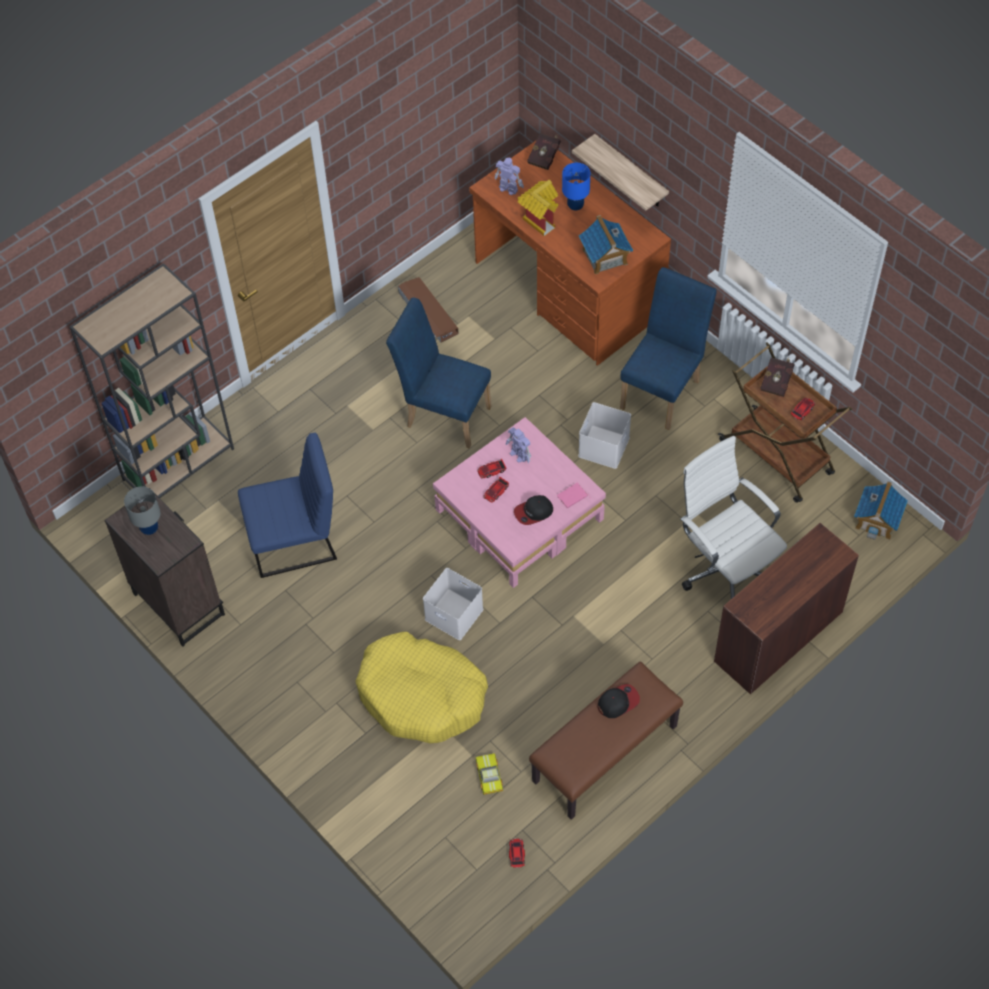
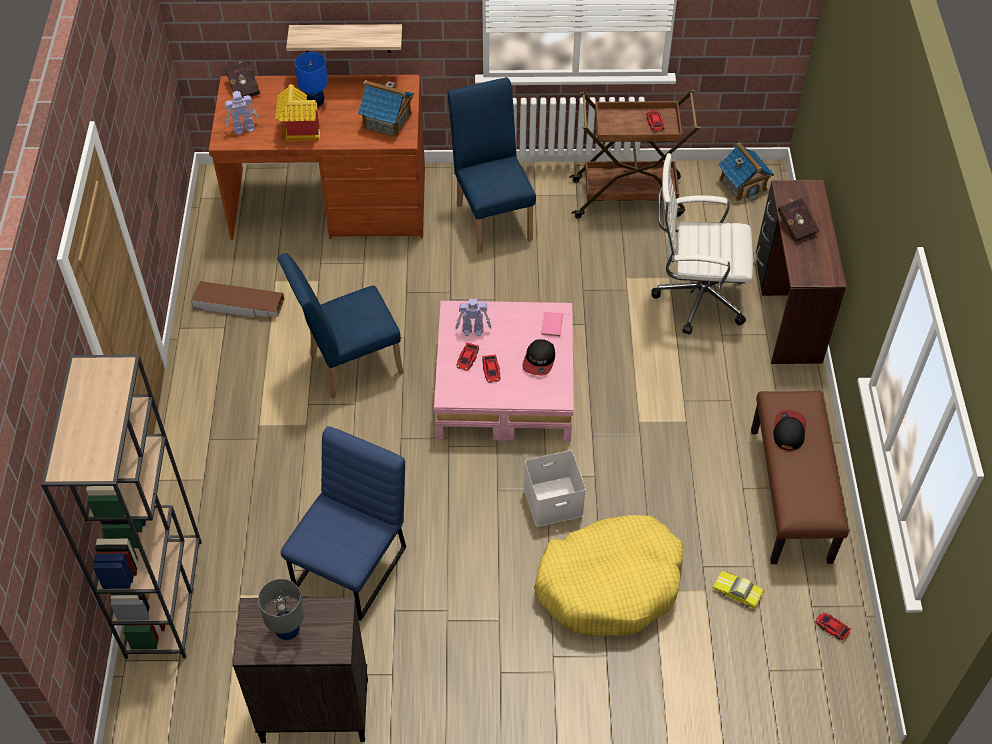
camera: 50 degrees left, 5 degrees down
white storage box [578,402,631,469] -> none
red book [760,357,795,397] -> red book moved to [777,197,819,242]

